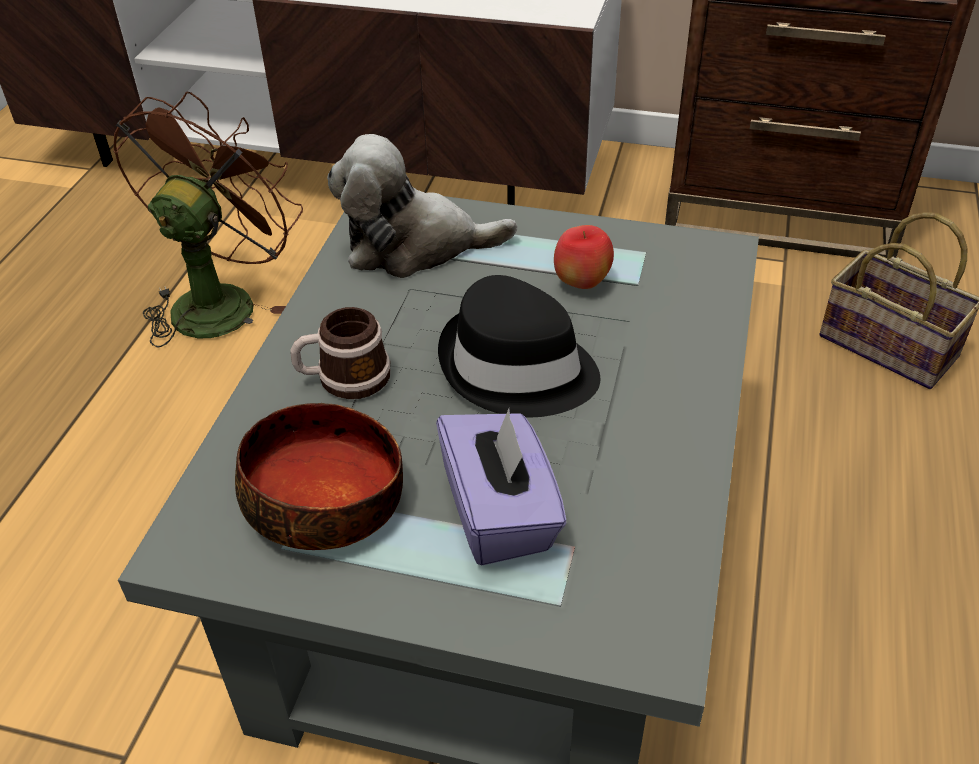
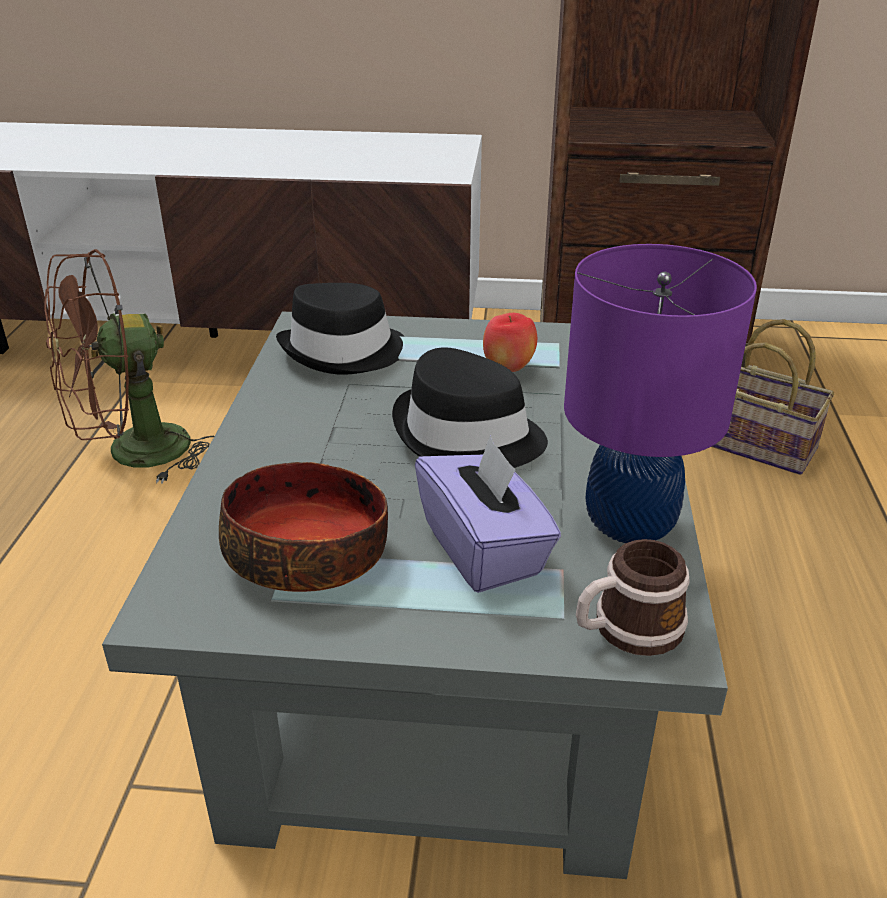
camera: 10 degrees left, 10 degrees down
brown fan [113,91,303,348] -> brown fan turned 135 degrees counterclockwise [44,249,214,484]
mug [290,307,390,399] -> mug moved to [576,539,690,656]
plush toy [327,134,517,278] -> black hat [276,283,405,375]
none -> purple table lamp [564,244,757,543]

